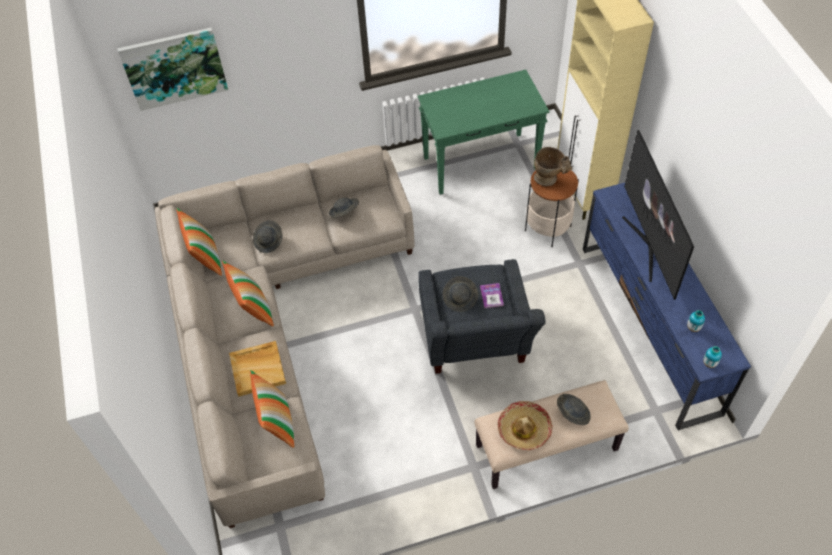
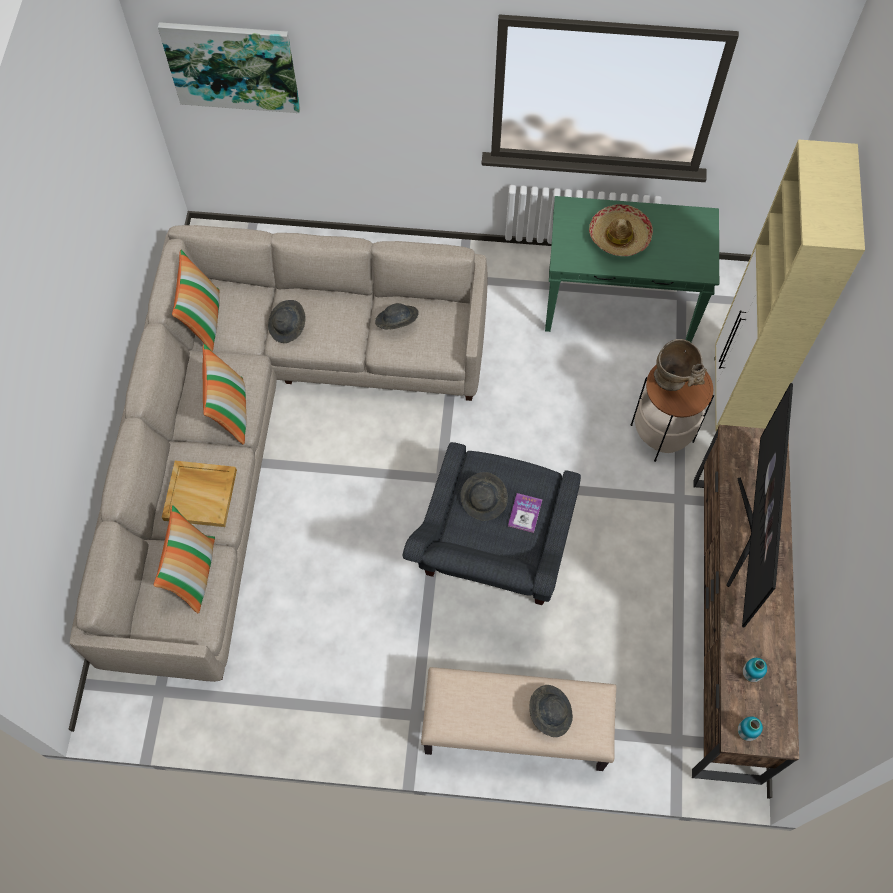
camera: 20 degrees right, 10 degrees up
hat [498,401,553,450] -> hat moved to [589,204,653,256]
blue tv stand [583,183,751,431] -> brown tv stand [692,425,799,785]

